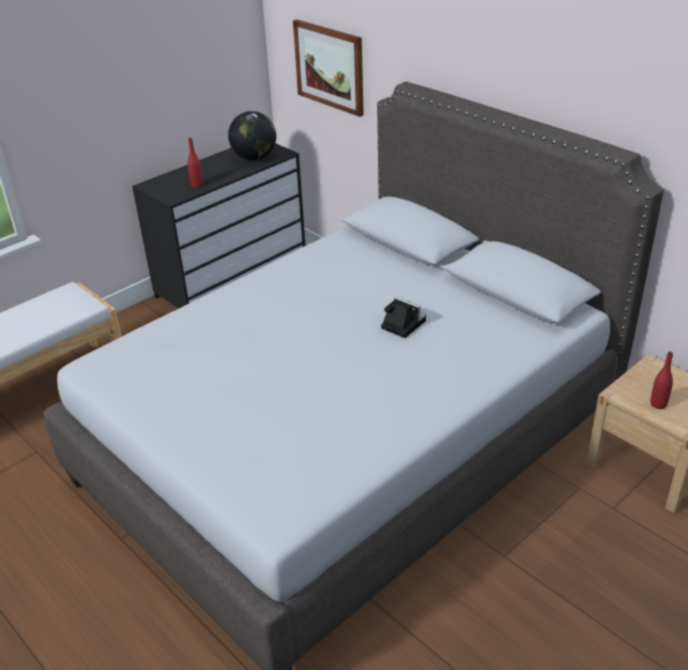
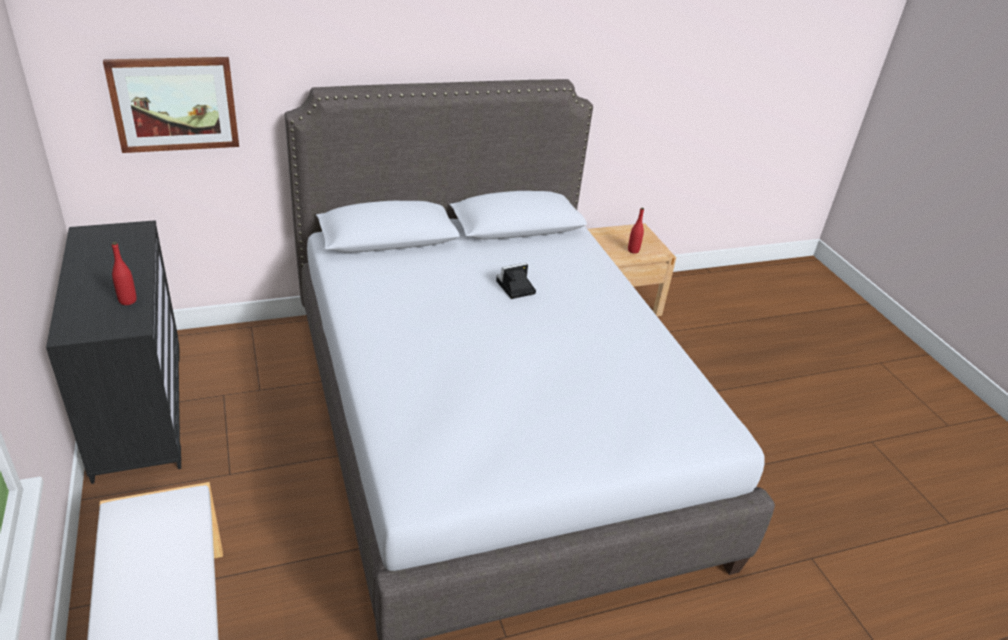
camera: 70 degrees left, 0 degrees up
globe [228,111,276,160] -> none

